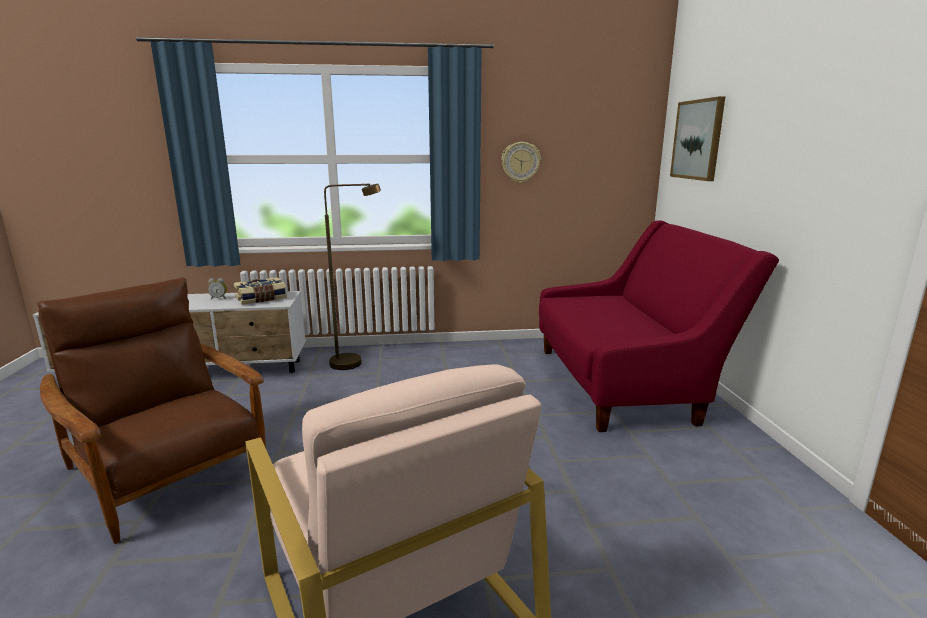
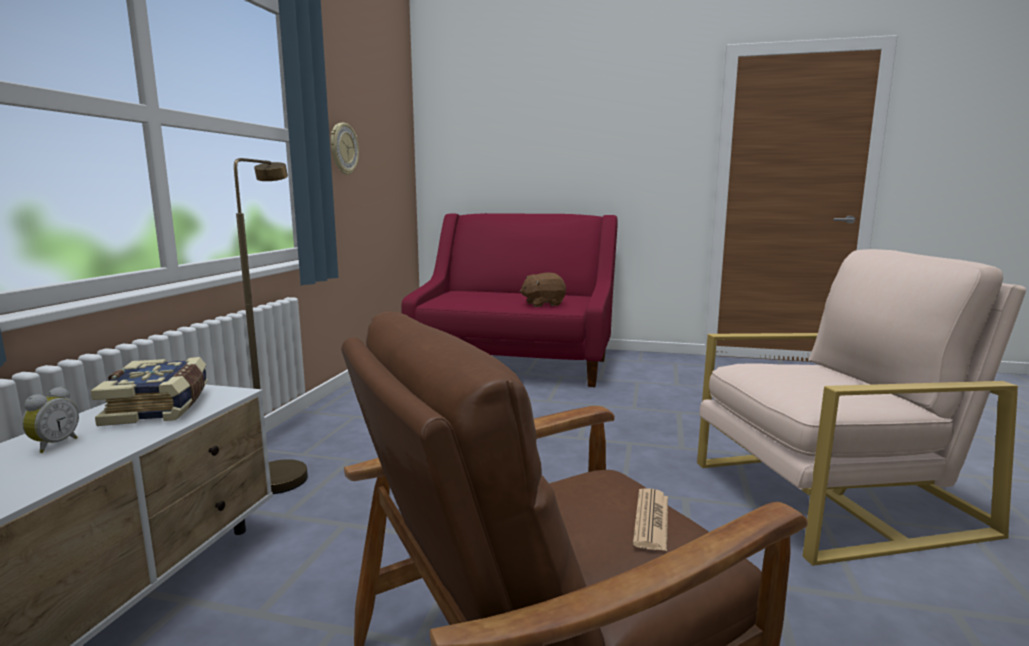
camera: 70 degrees left, 5 degrees down
picture [670,96,725,181] -> none
none -> brown plush toy [520,273,566,307]
none -> newspaper [633,488,668,551]

